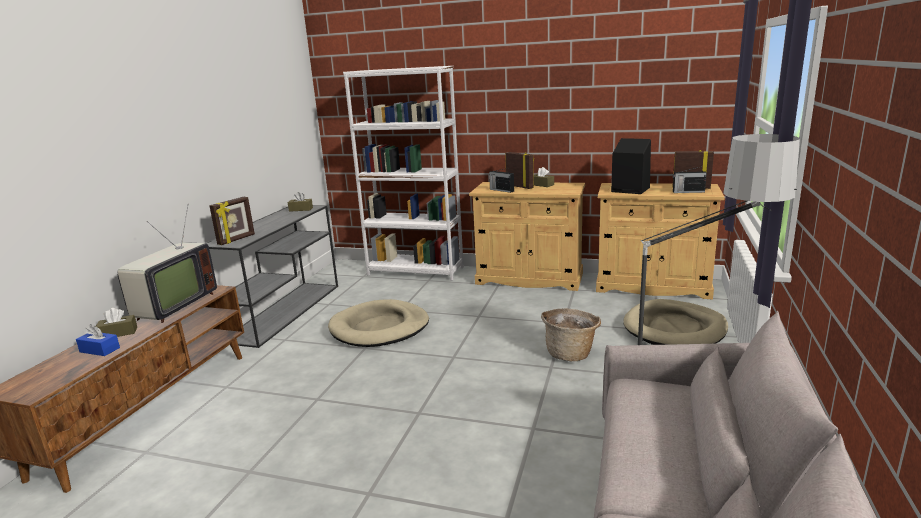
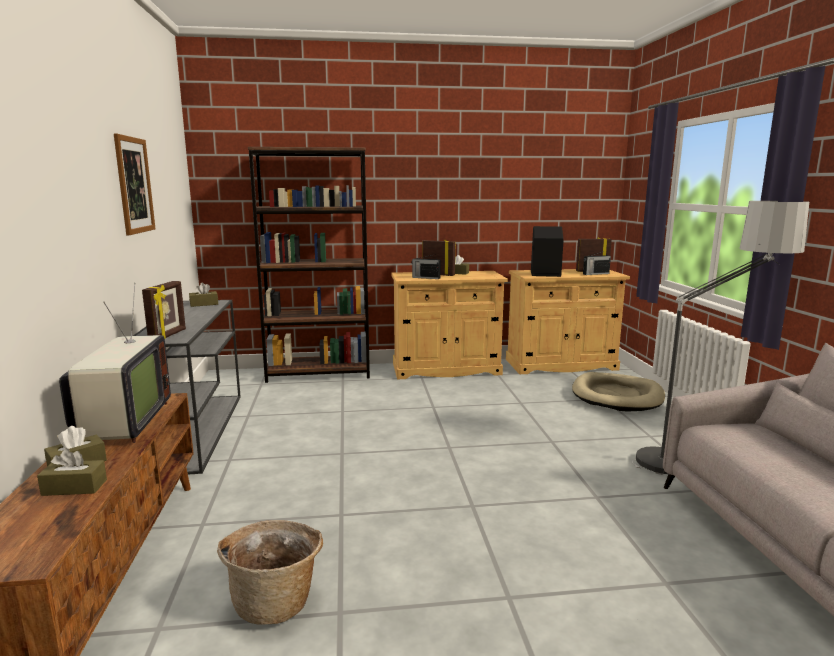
camera: 25 degrees left, 5 degrees down
blue tissue box [76,324,120,356] -> brown tissue box [37,448,107,496]
beige dog bed [328,299,429,347] -> none
white bookcase [343,66,464,281] -> brown bookcase [248,147,370,383]
basket [541,308,601,361] -> basket moved to [217,520,323,625]
none -> picture [114,134,156,235]

